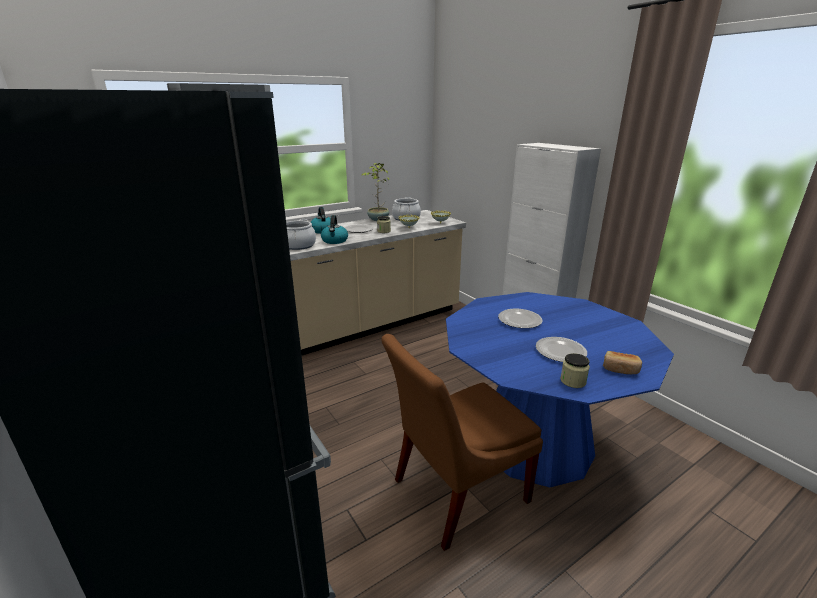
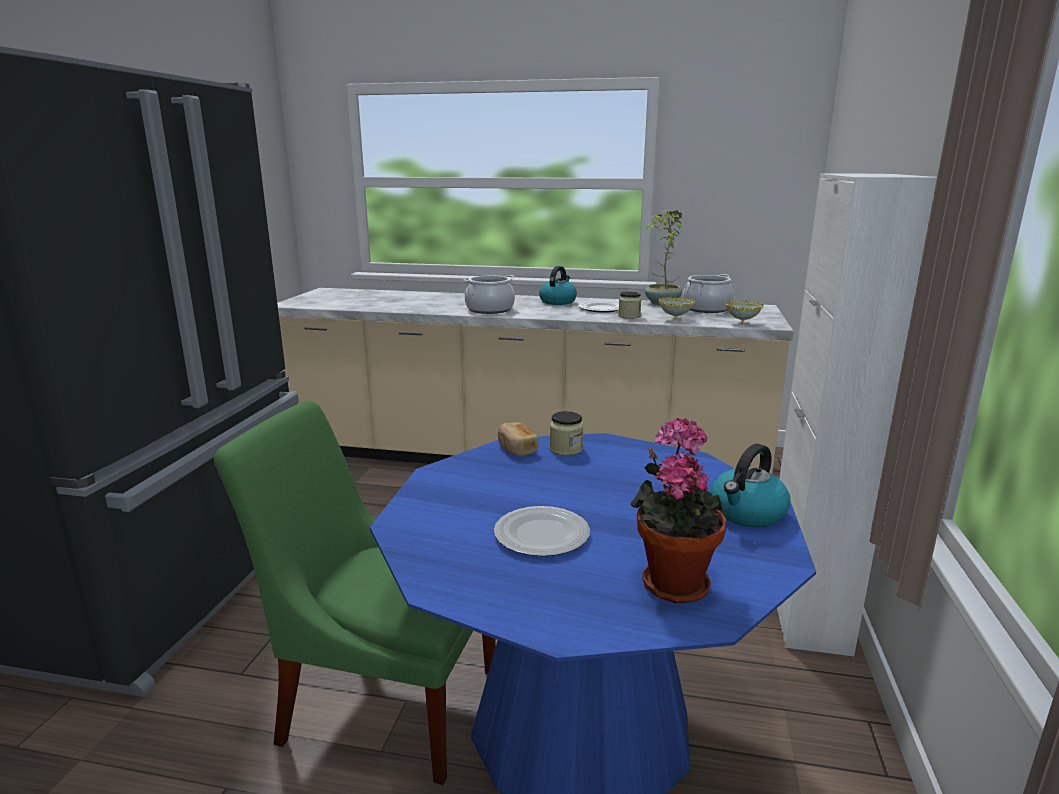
camera: 45 degrees right, 5 degrees down
kettle [321,215,348,244] -> kettle moved to [710,444,790,527]
brown chair [381,334,543,551] -> green chair [214,401,496,785]
plate [498,309,542,328] -> none
jar [560,353,590,388] -> jar moved to [550,411,584,456]
bread [603,351,642,374] -> bread moved to [498,422,539,457]
none -> potted plant [630,418,726,603]

